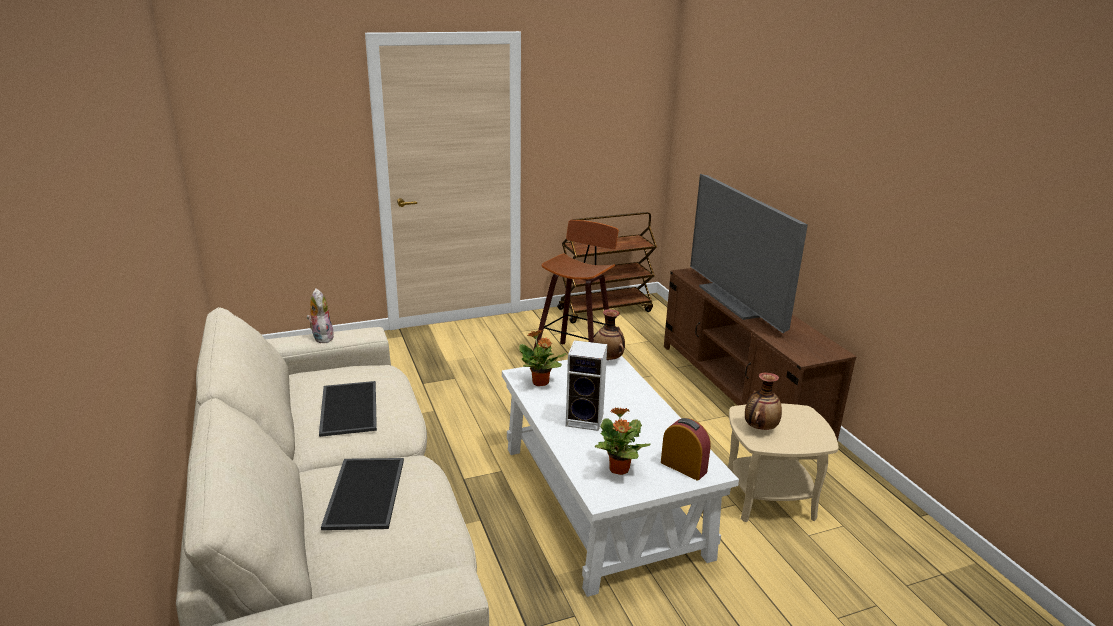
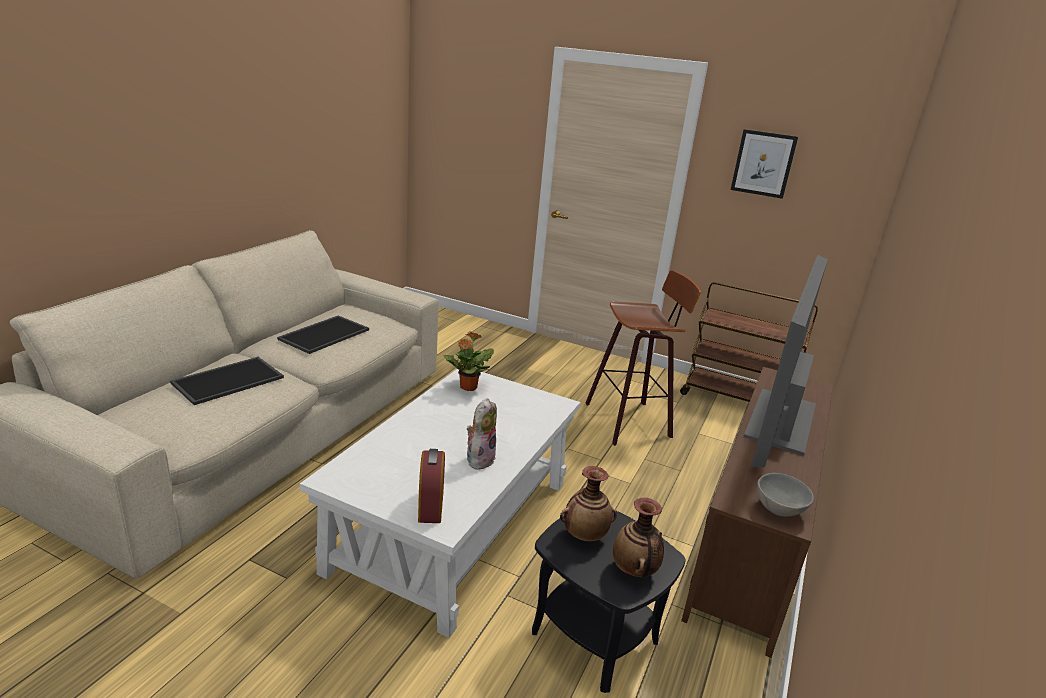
camera: 45 degrees right, 0 degrees up
plush toy [306,288,334,343] -> plush toy moved to [467,398,497,470]
speaker [566,340,607,431] -> none
vase [593,309,625,360] -> vase moved to [613,498,664,577]
potted plant [595,407,651,475] -> none
beige side table [728,403,839,522] -> black side table [532,510,686,693]
none -> picture [731,129,798,199]
none -> grey bowl [757,473,814,517]

